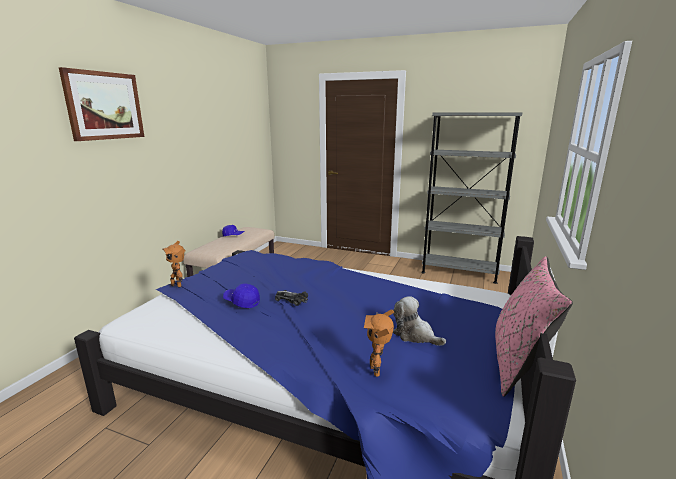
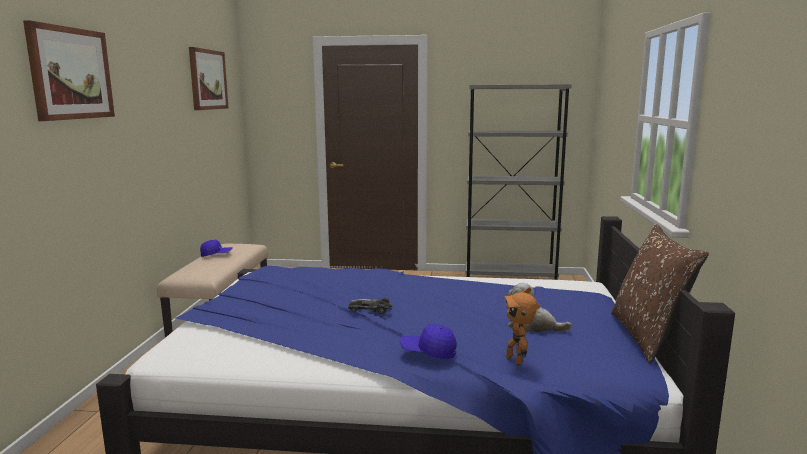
camera: 15 degrees left, 5 degrees down
toy robot [163,241,186,288] -> none
blue cap [223,284,260,308] -> blue cap moved to [400,324,457,359]
pink pillow [495,256,573,397] -> brown pillow [611,224,709,364]
none -> picture [189,47,229,110]

